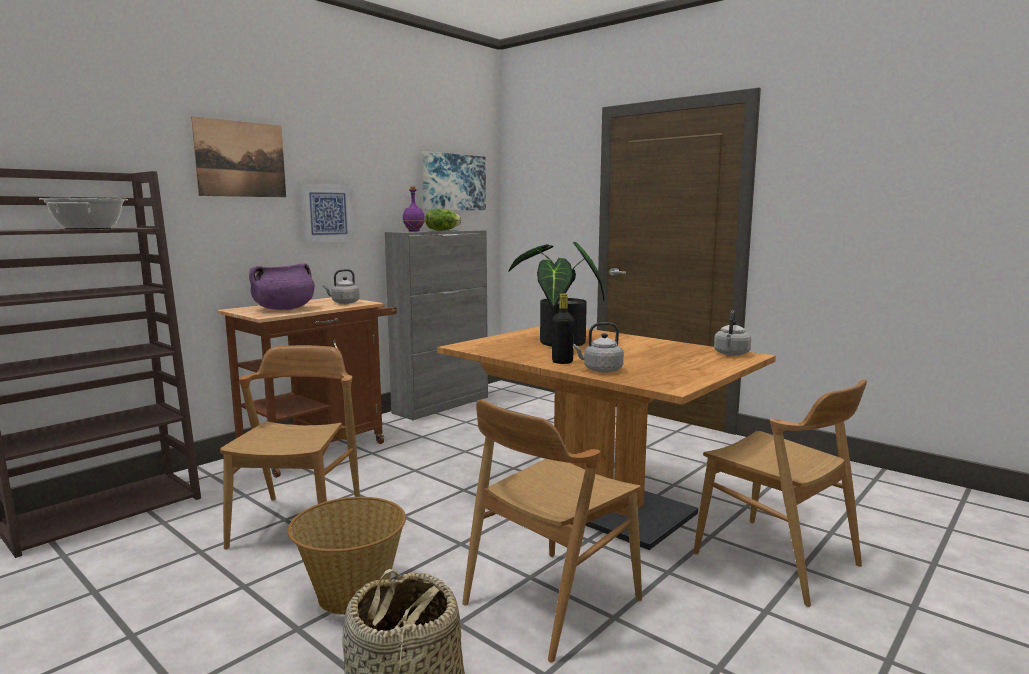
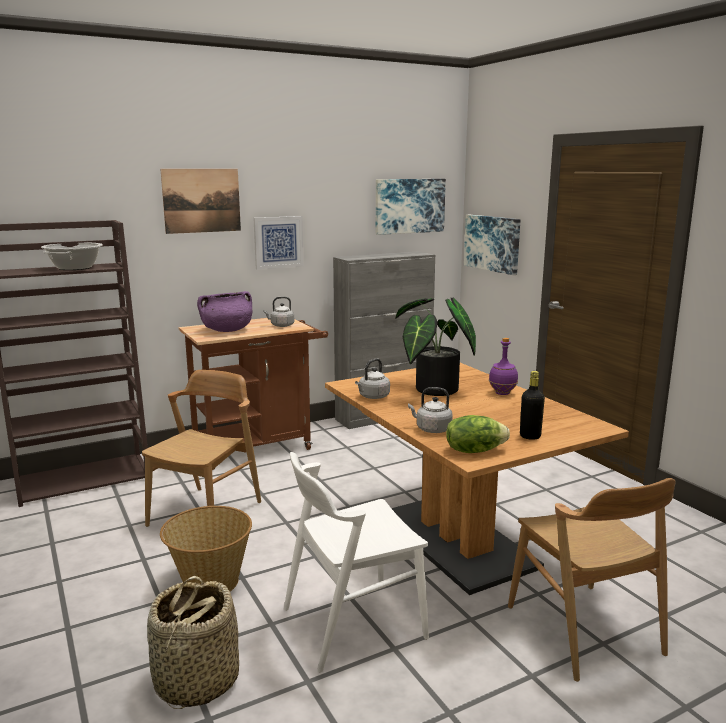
camera: 20 degrees right, 5 degrees up
purple bottle [403,186,425,232] -> purple bottle moved to [489,337,518,395]
lettuce [425,209,462,231] -> lettuce moved to [446,415,510,453]
brown chair [462,400,642,663] -> white chair [284,452,429,673]
black bottle [552,293,574,364] -> black bottle moved to [520,371,545,440]
grey kettle [714,310,751,356] -> grey kettle moved to [355,358,390,399]
none -> picture [464,215,521,275]

